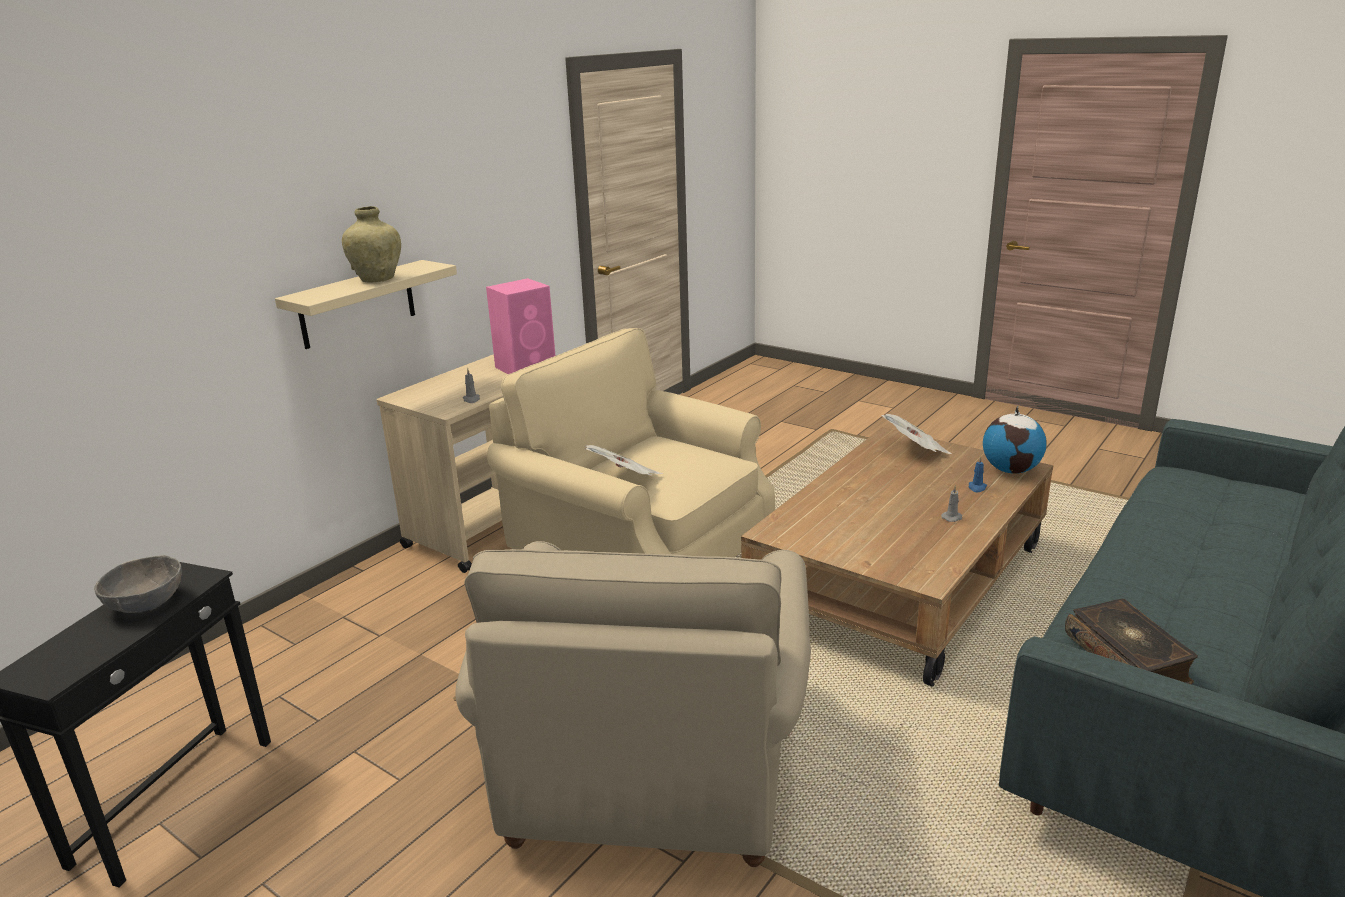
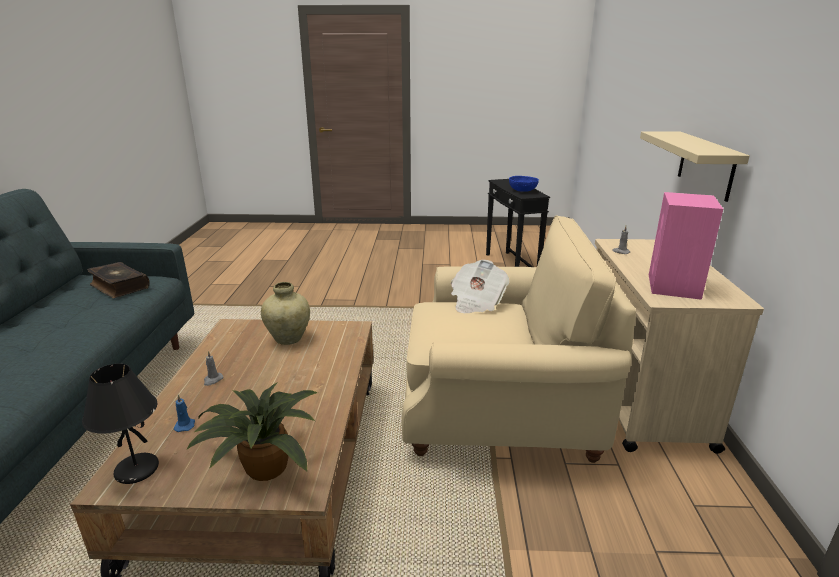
camera: 145 degrees right, 0 degrees up
grey bowl [94,555,182,613] -> blue bowl [509,176,539,192]
beige vase [342,206,401,283] -> beige vase moved to [261,282,310,345]
beige armchair [455,541,811,867] -> none
newspaper [881,414,952,454] -> potted plant [186,382,318,481]
globe [983,406,1047,474] -> black table lamp [82,363,159,484]

